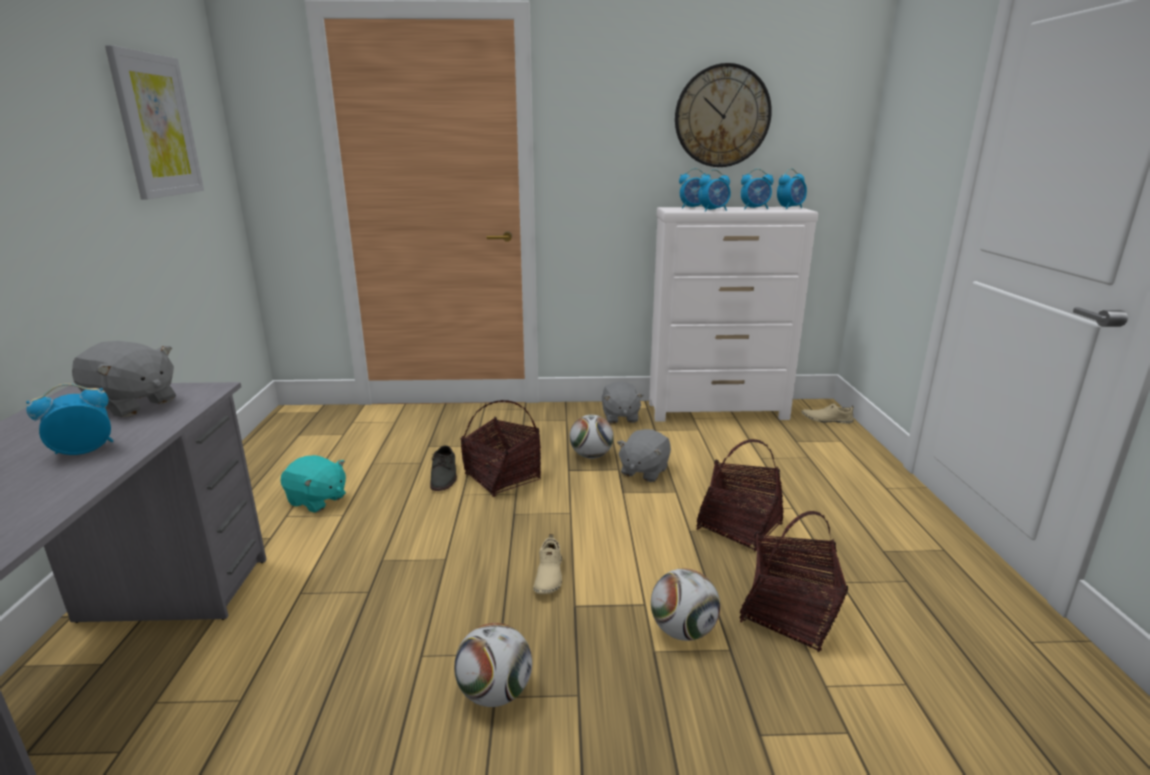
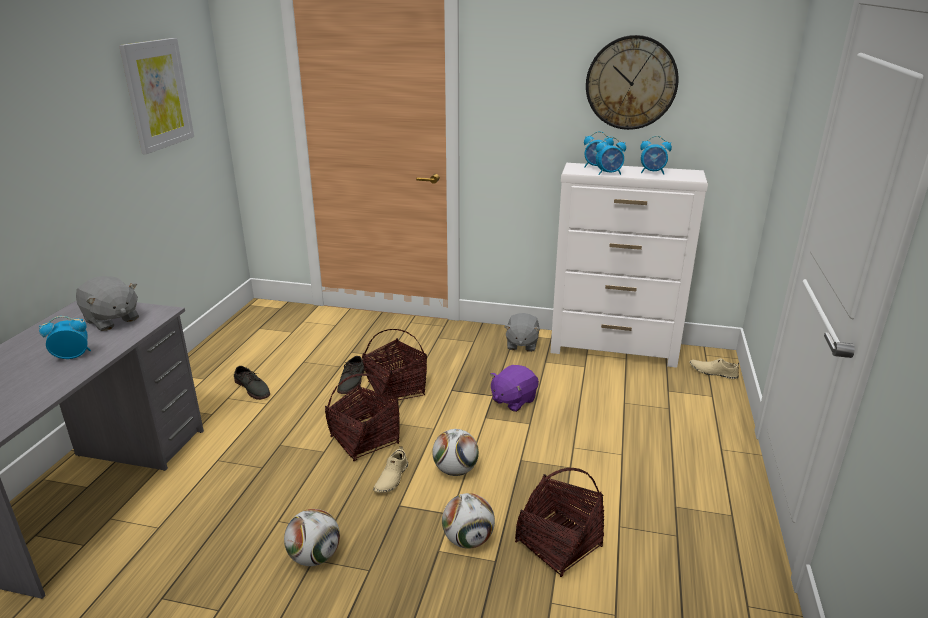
camera: 15 degrees right, 5 degrees up
turquoise plush toy [280,455,346,513] -> grey shoe [234,366,270,400]
football [570,415,614,459] -> football moved to [432,429,479,476]
grey plush toy [617,429,671,482] -> purple plush toy [490,365,539,412]
basket [697,439,784,551] -> basket moved to [325,373,400,461]
alarm clock [777,168,807,210] -> none

